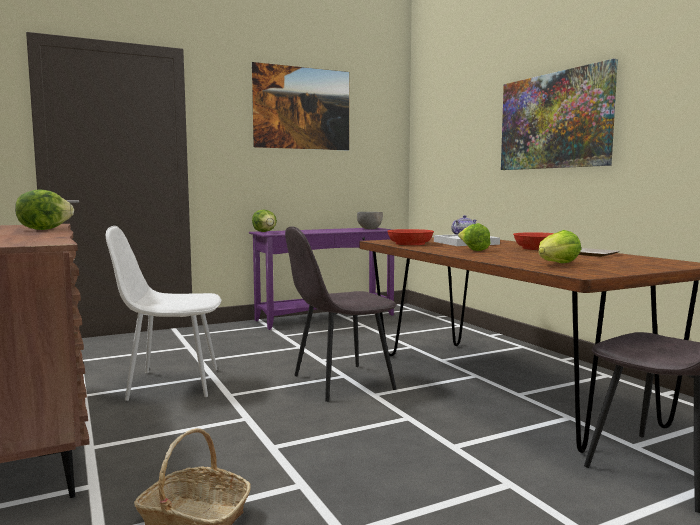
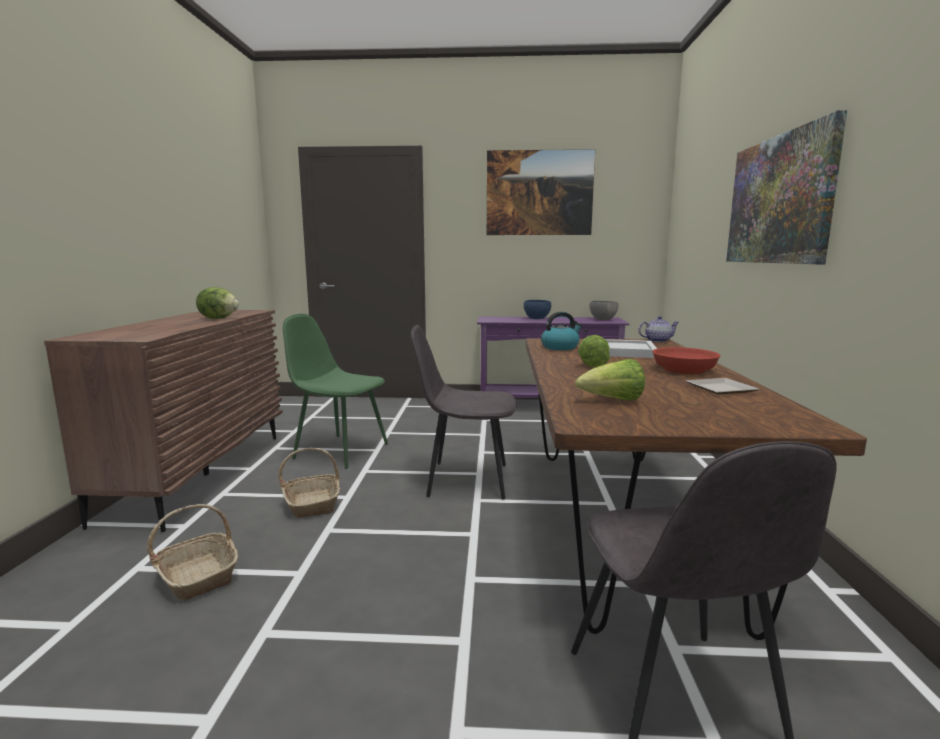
camera: 30 degrees right, 5 degrees up
white chair [106,226,221,401] -> green chair [283,314,388,469]
lettuce [252,210,277,232] -> none
red bowl [387,229,434,245] -> kettle [541,312,583,350]
none -> basket [278,448,340,518]
none -> blue bowl [524,300,551,319]

